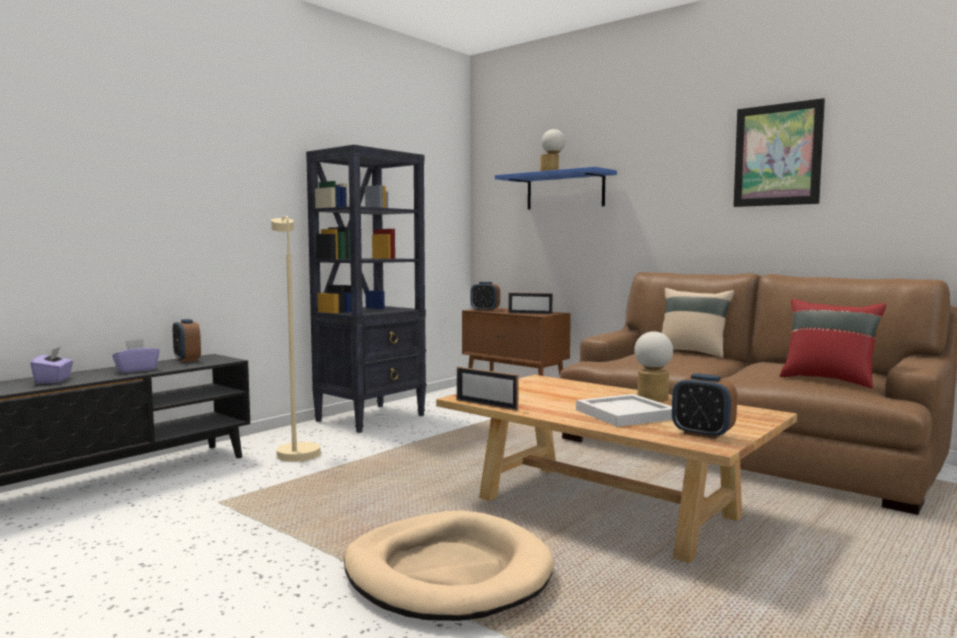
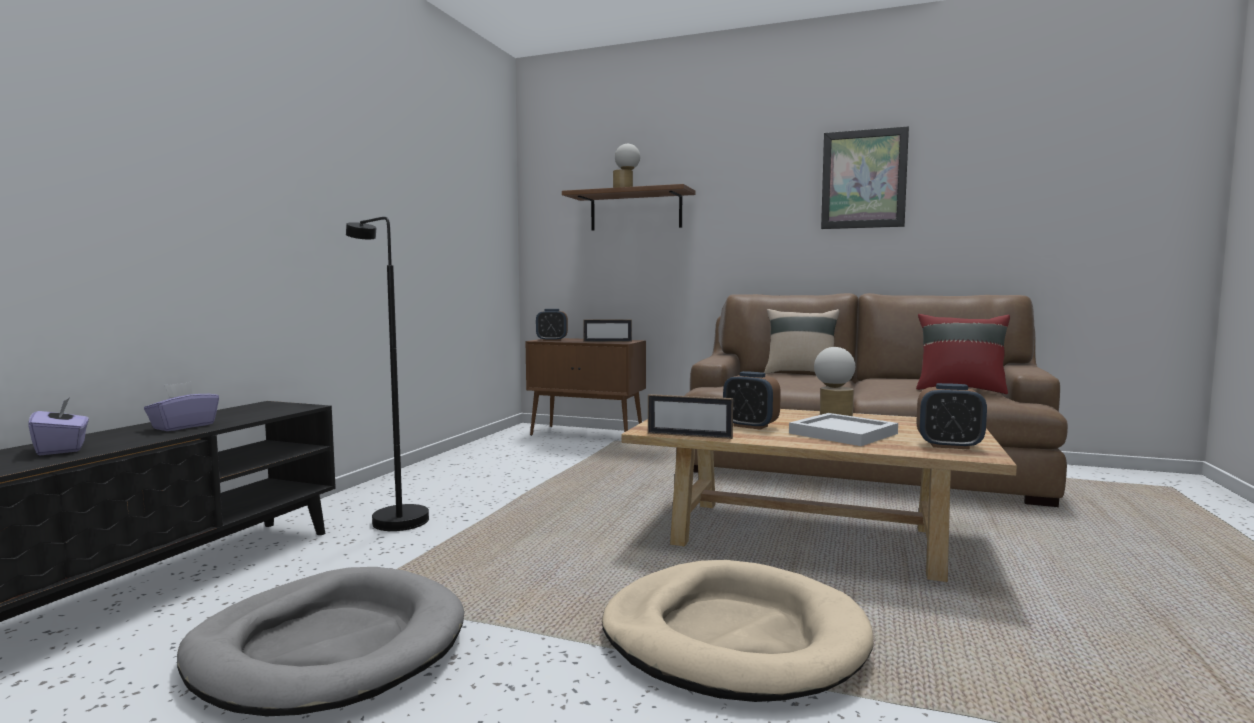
camera: 20 degrees left, 0 degrees up
alarm clock [173,319,201,362] -> alarm clock moved to [723,371,781,430]
beige floor lamp [271,216,321,462] -> black floor lamp [346,217,429,531]
black bookcase [306,145,426,433] -> none
blue shelf [495,167,617,210] -> brown shelf [562,184,695,231]
none -> grey dog bed [177,567,464,716]

